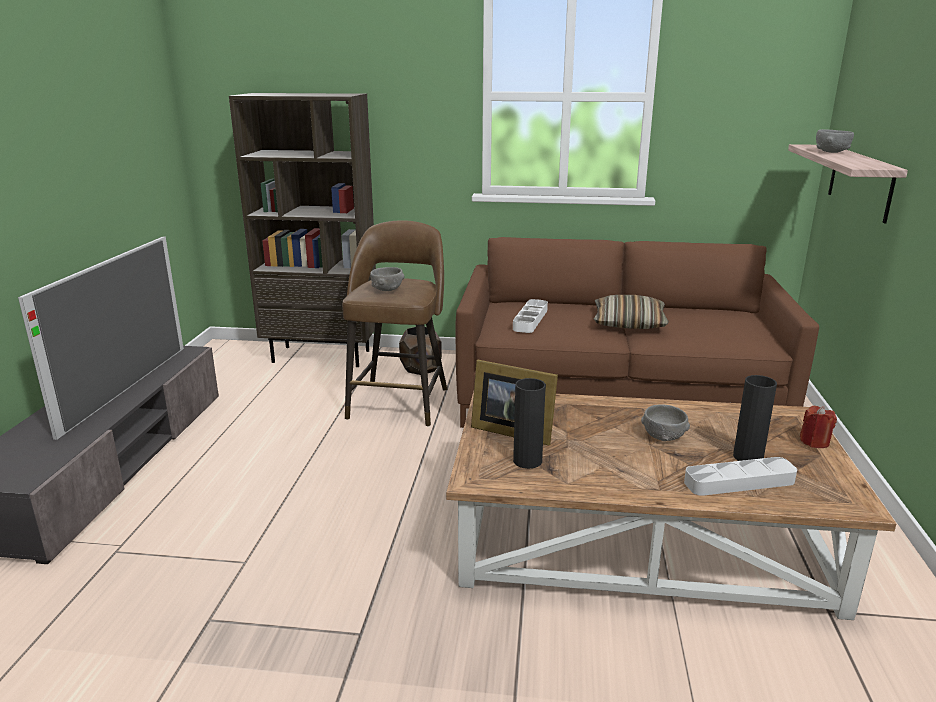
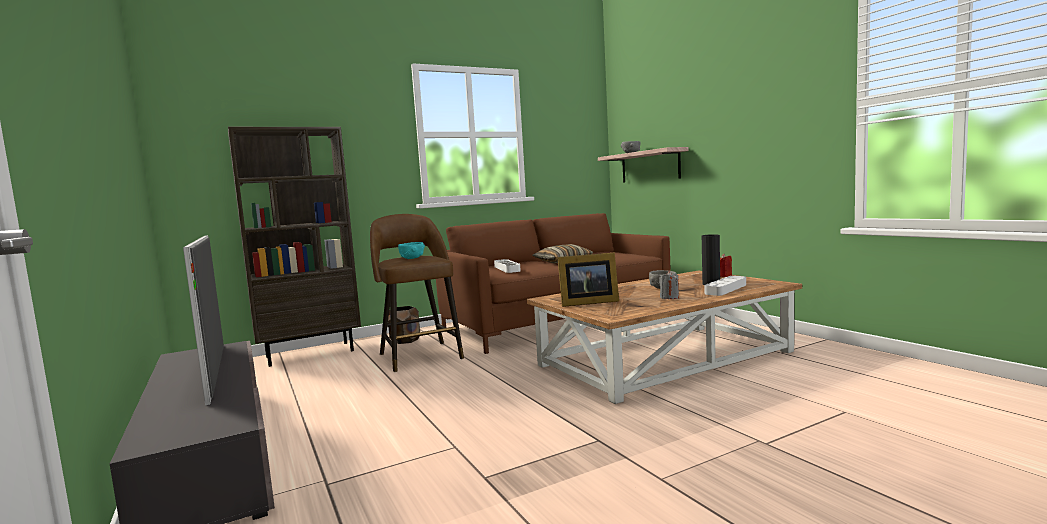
camera: 35 degrees left, 15 degrees down
grey bowl [370,267,405,291] -> turquoise bowl [398,242,425,259]
black vase [513,378,546,469] -> none
none -> grey candle [659,271,679,299]

